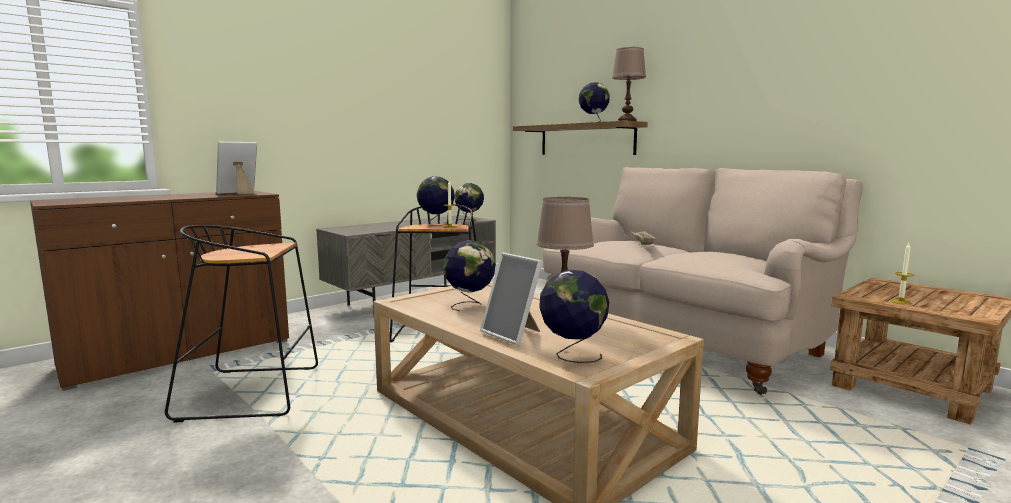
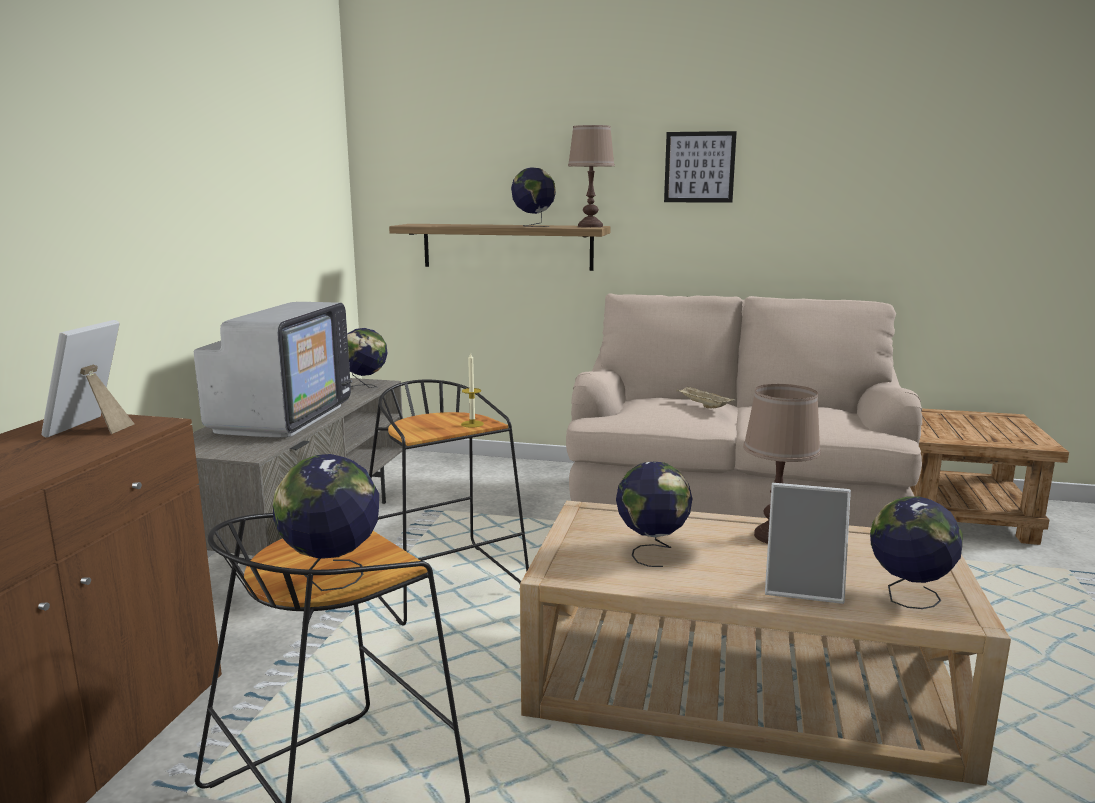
camera: 35 degrees left, 5 degrees up
globe [417,177,455,226] -> globe moved to [273,454,379,591]
candle [890,243,914,304] -> none
none -> television [194,302,352,437]
none -> picture [664,131,737,203]

